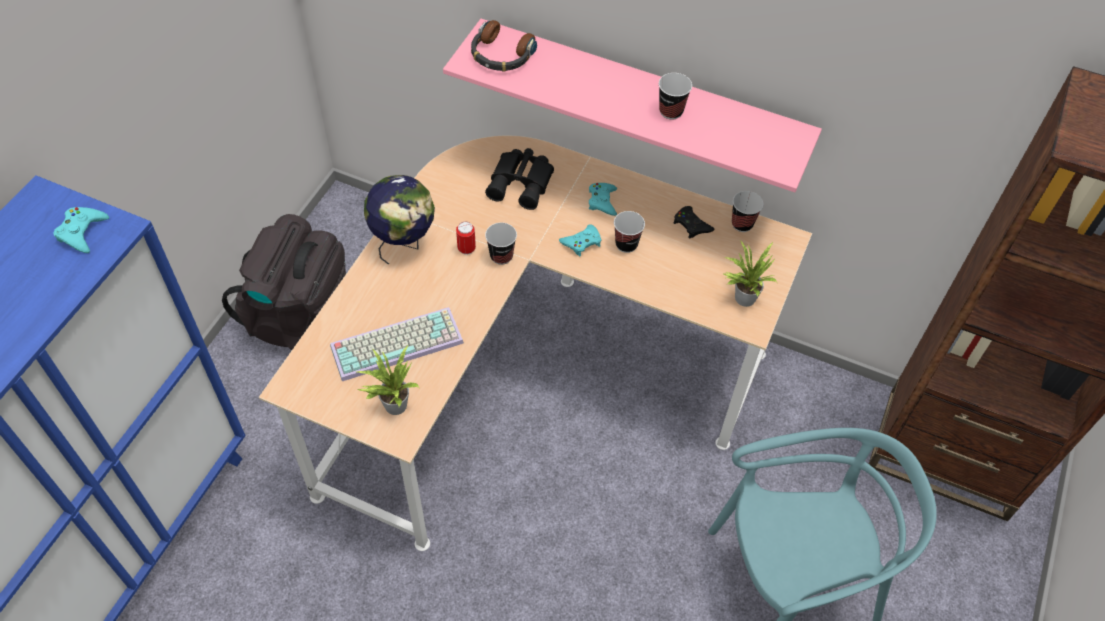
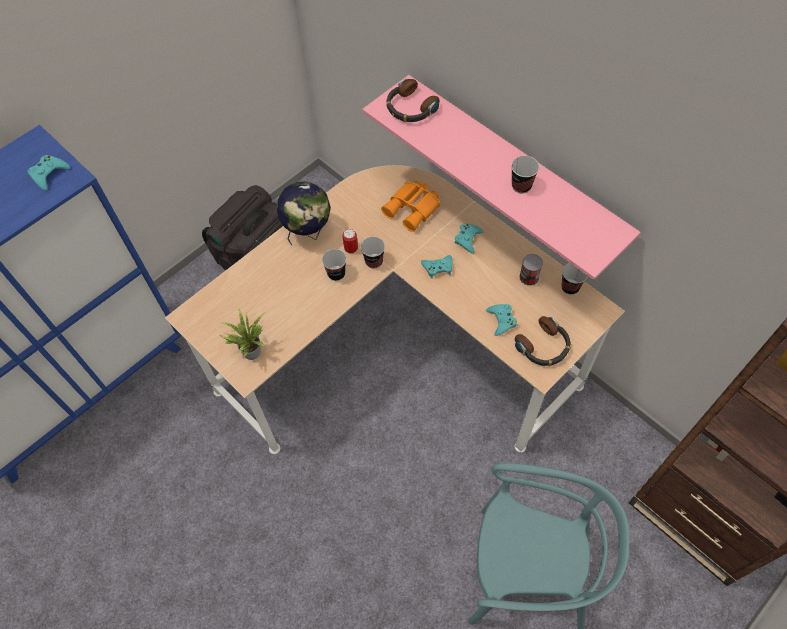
camera: 25 degrees right, 5 degrees up
keyboard [330,307,464,381] -> none
black binoculars [485,148,554,210] -> orange binoculars [381,181,440,232]
cup [614,211,645,253] -> cup moved to [322,249,347,281]
black game controller [673,206,715,239] -> can [519,254,543,286]
potted plant [724,240,777,307] -> headphones [515,316,571,366]
none -> turquoise game controller [486,304,517,336]

